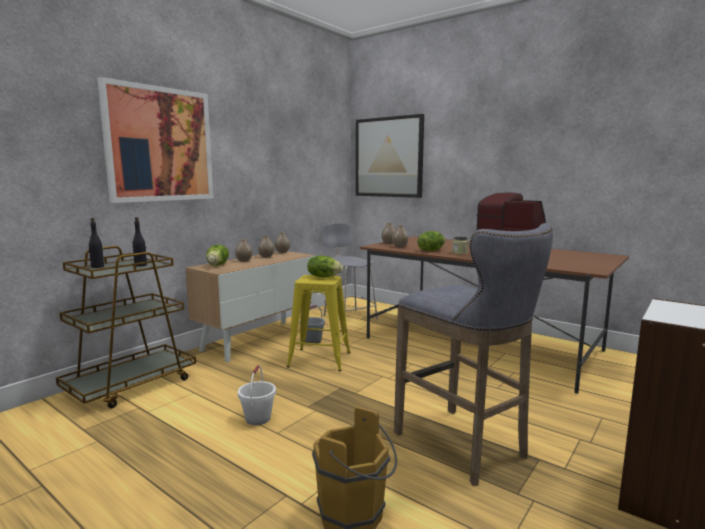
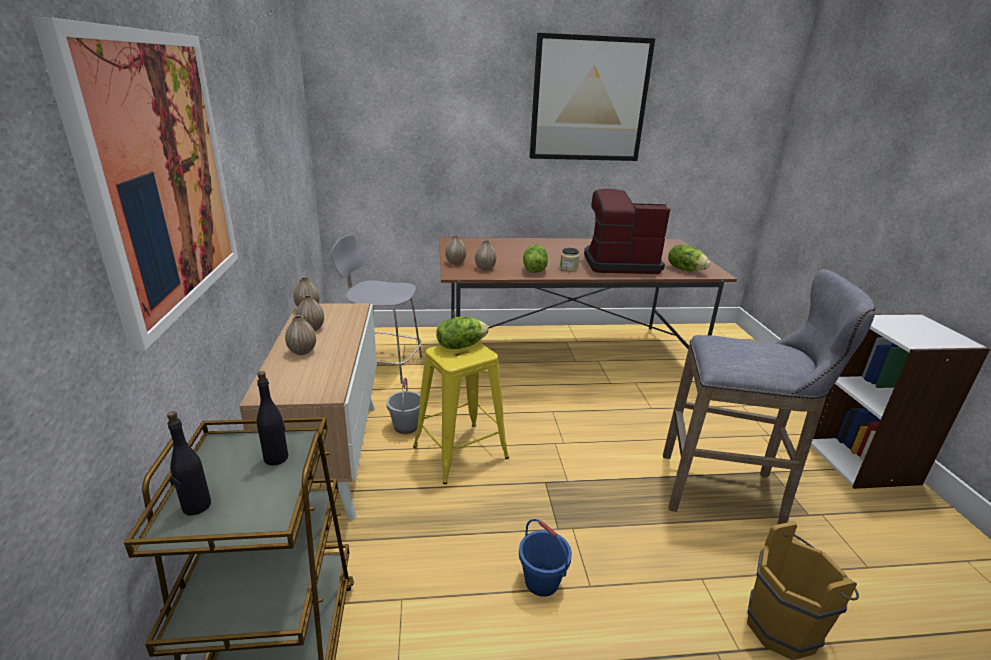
camera: 45 degrees left, 15 degrees up
lettuce [206,245,229,266] -> lettuce moved to [668,245,710,271]
white bucket [238,365,276,425] -> blue bucket [519,519,572,597]
picture [356,114,424,198] -> picture moved to [530,33,655,161]

